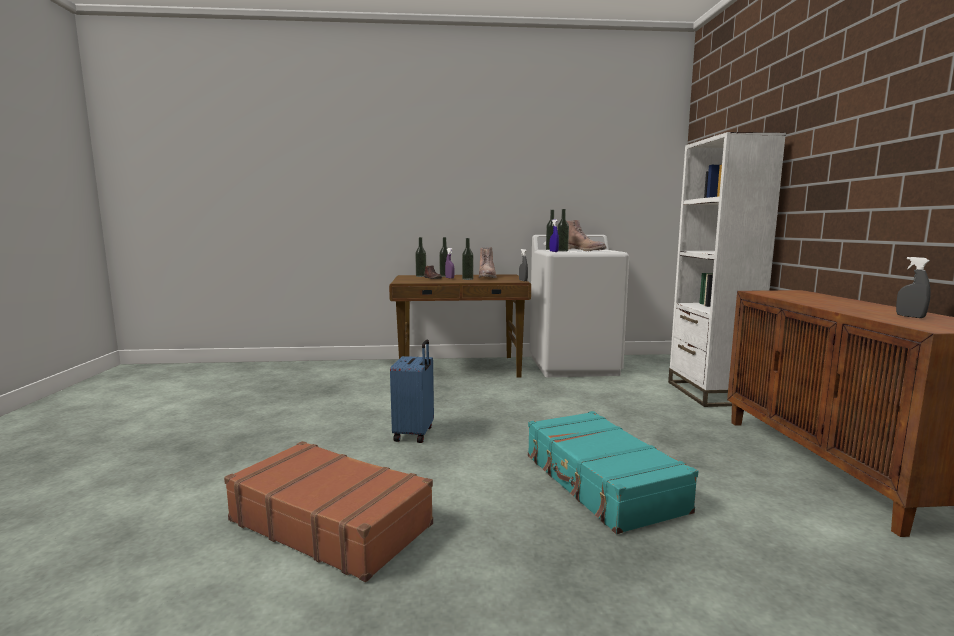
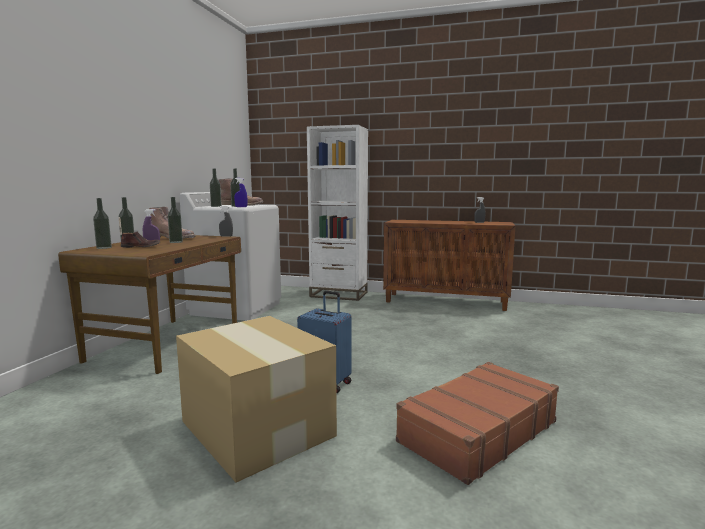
camera: 70 degrees left, 0 degrees up
turquoise suitcase [528,411,698,534] -> none
none -> cardboard box [176,316,337,482]

